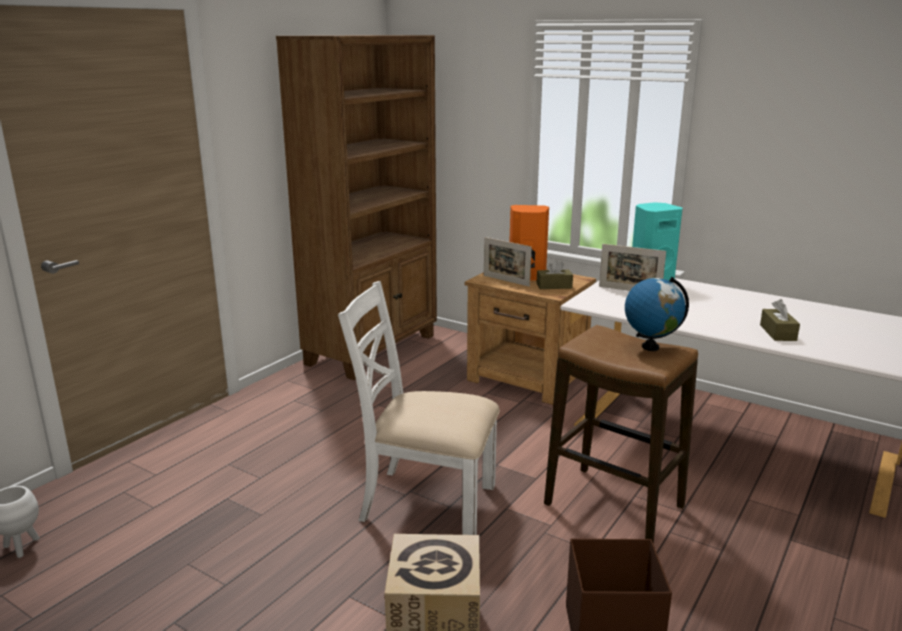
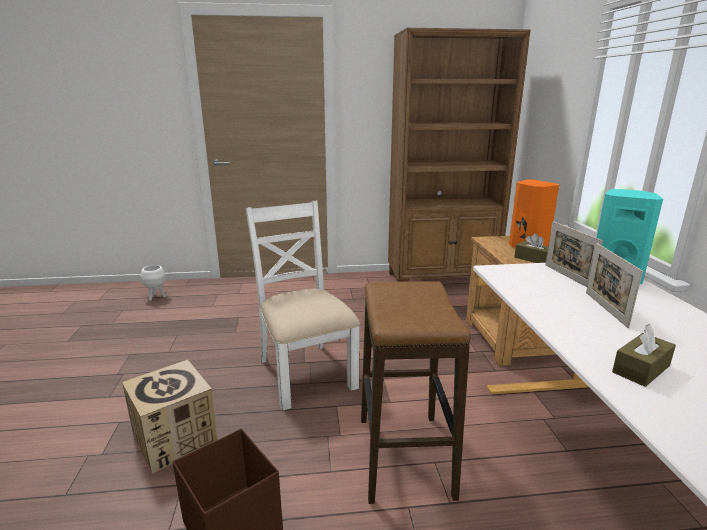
camera: 50 degrees right, 0 degrees up
picture frame [484,237,532,287] -> picture frame moved to [586,243,643,328]
globe [625,277,689,351] -> none

